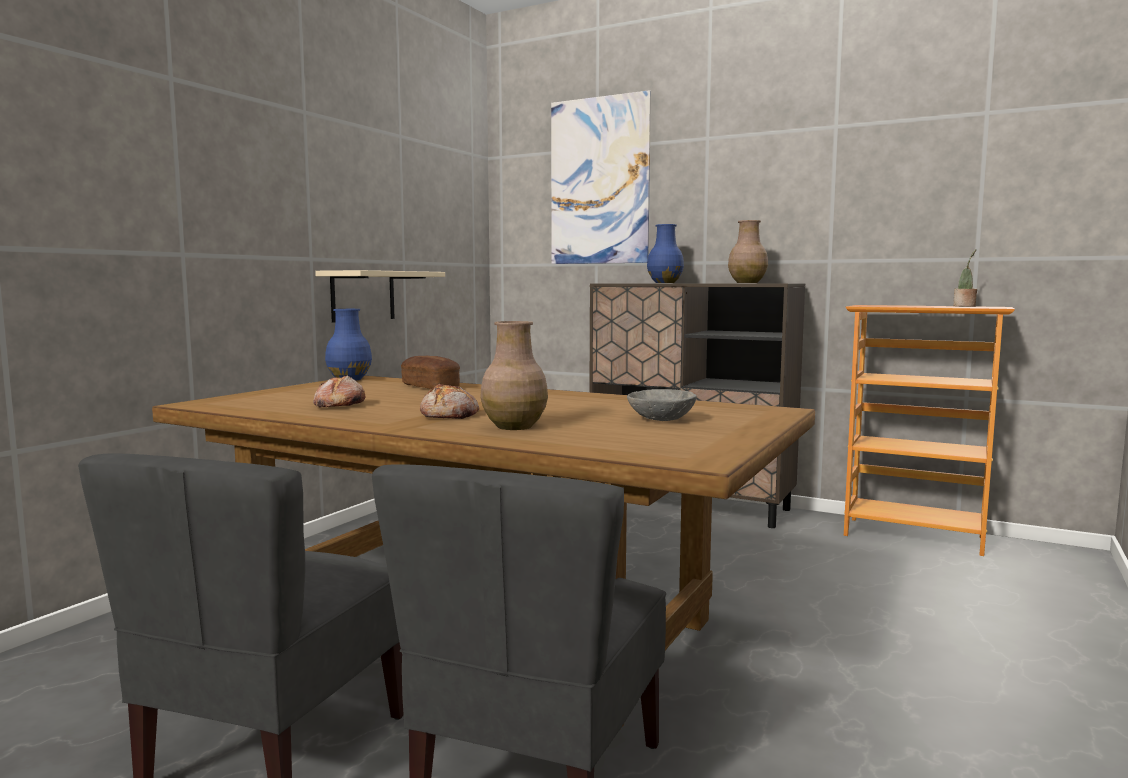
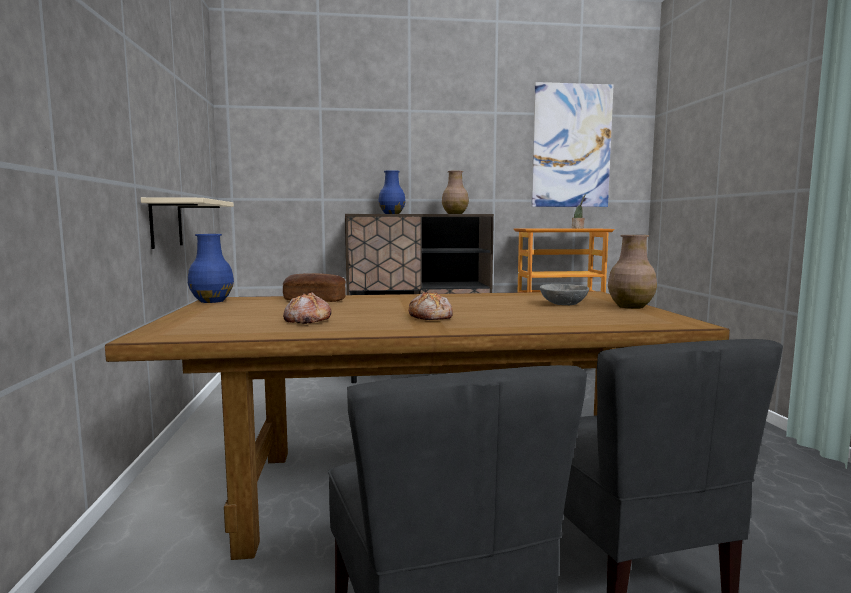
camera: 35 degrees left, 0 degrees up
brown vase [480,321,548,430] -> brown vase moved to [608,235,657,309]
picture [551,90,651,264] -> picture moved to [532,82,613,207]

